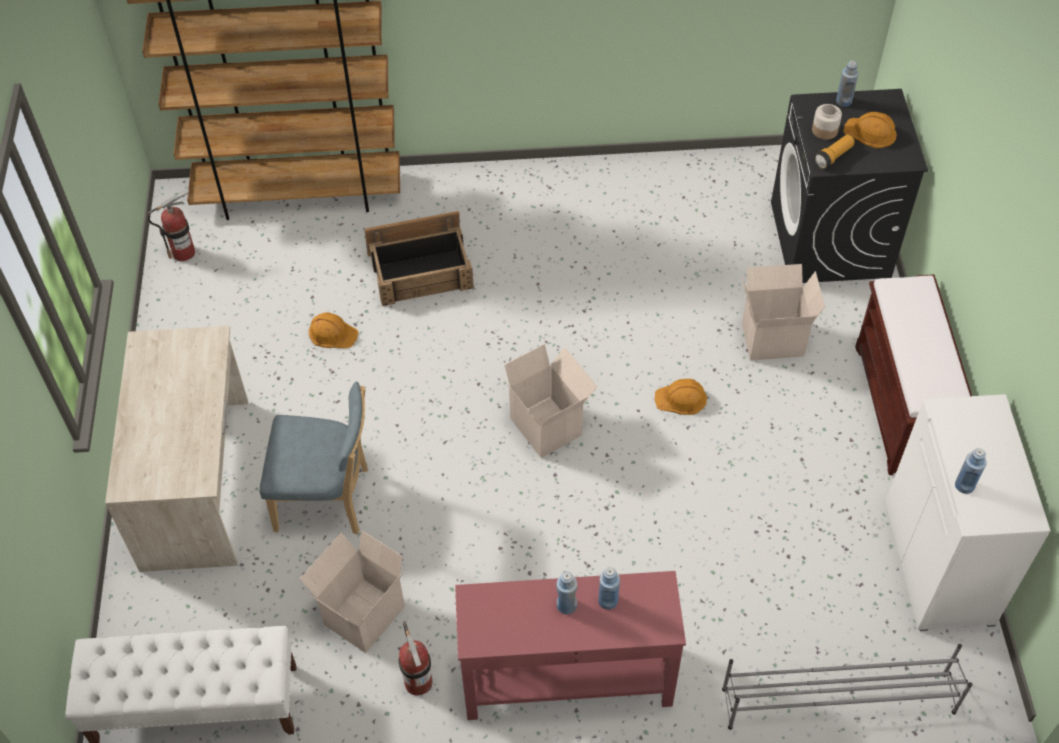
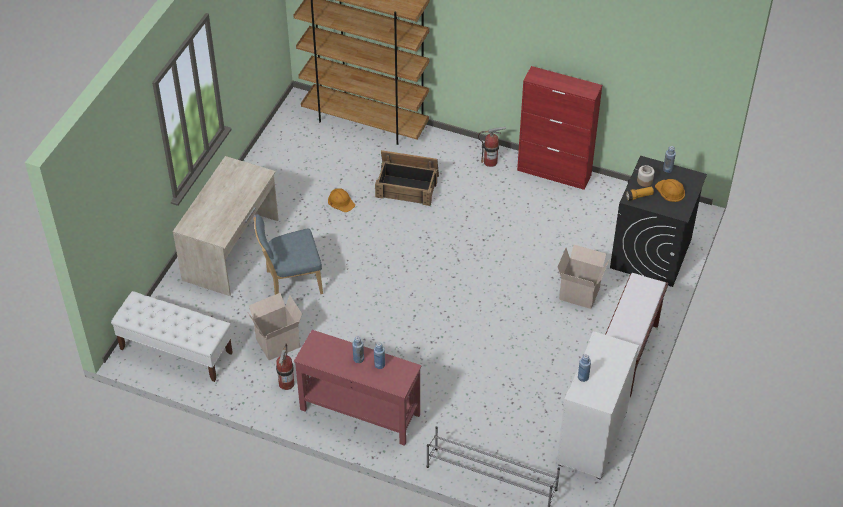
camera: 25 degrees right, 5 degrees down
fire extinguisher [147,189,195,261] -> fire extinguisher moved to [478,127,506,167]
blue chair [260,381,368,534] -> blue chair turned 135 degrees clockwise [253,214,323,295]
cardboard box [502,344,597,458] -> none
orange hard hat [655,379,707,415] -> none
none -> red cabinet [517,66,602,190]

